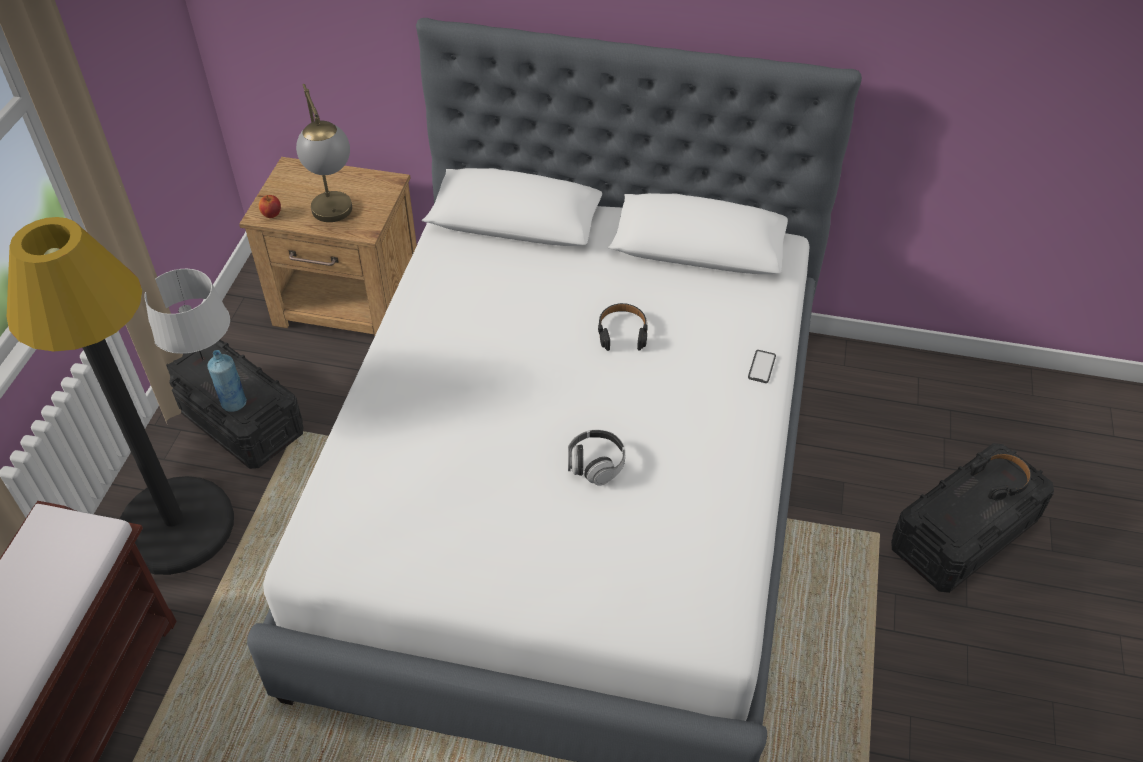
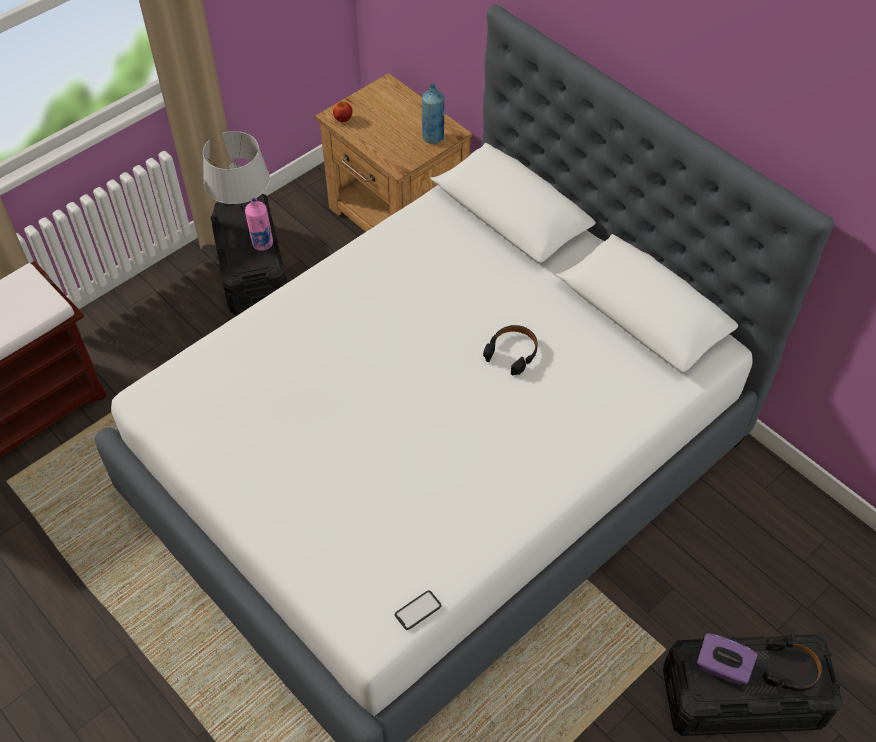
camera: 35 degrees right, 5 degrees up
black floor lamp [7,217,234,575] -> none
blue bottle [208,350,247,412] -> blue bottle moved to [422,84,444,144]
table lamp [296,84,352,222] -> none
headphones [568,430,626,486] -> none
phone [748,350,776,383] -> phone moved to [395,590,442,630]
none -> pink bottle [245,197,273,251]
none -> purple tissue box [697,633,758,685]

